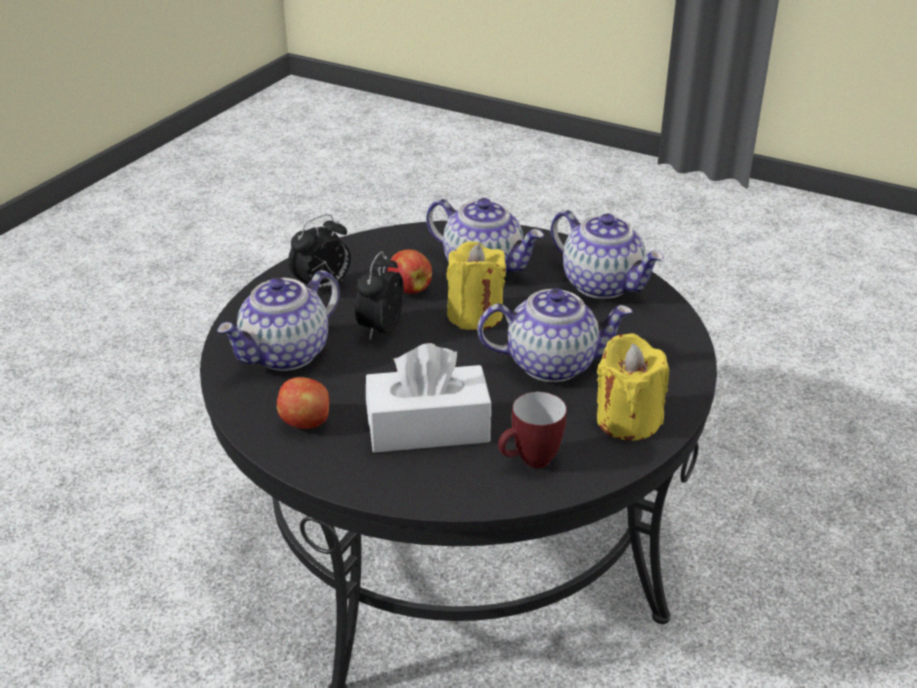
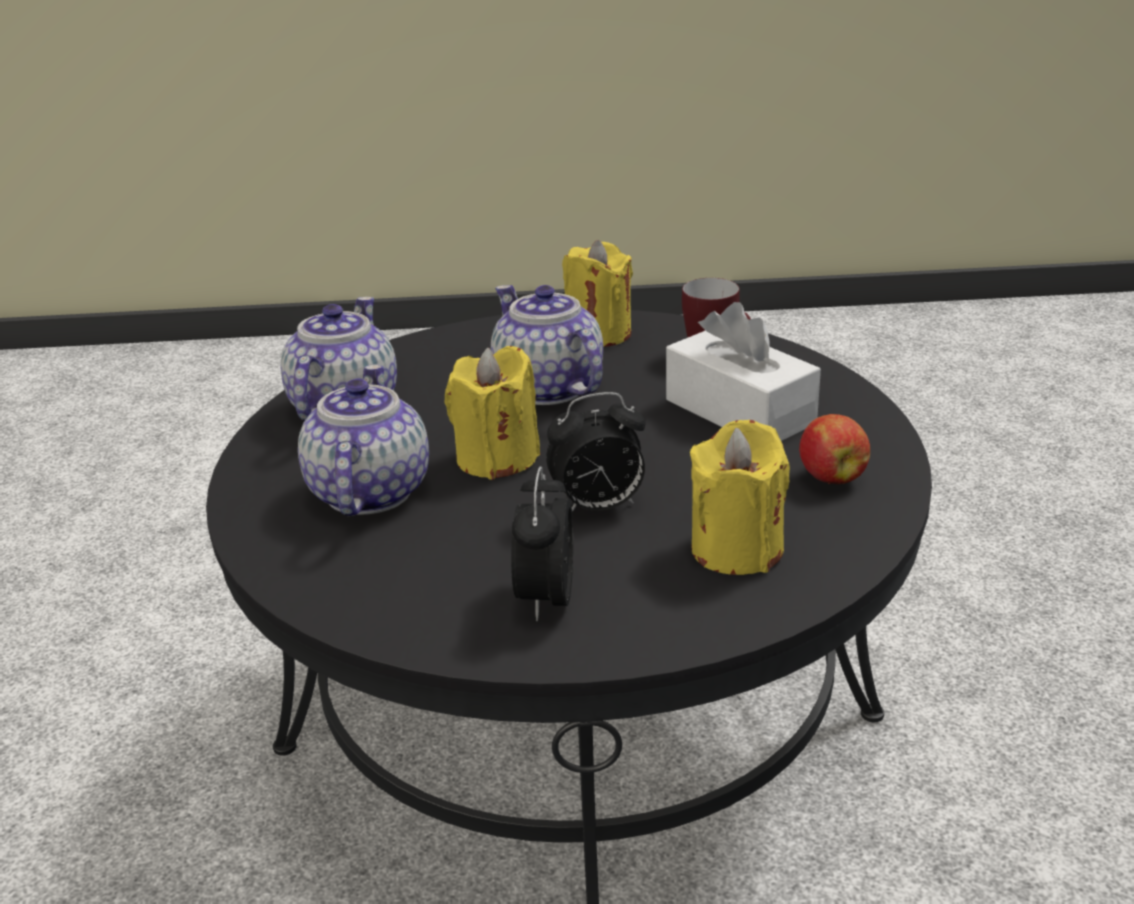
camera: 120 degrees left, 5 degrees down
teapot [217,270,340,371] -> yellow candle [690,420,790,575]
alarm clock [288,214,351,289] -> alarm clock turned 105 degrees counterclockwise [511,466,573,621]
apple [388,249,432,294] -> none

